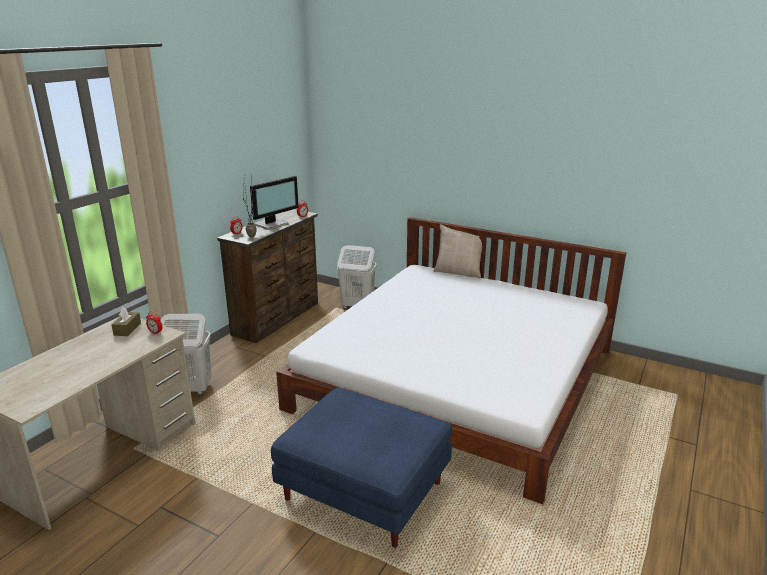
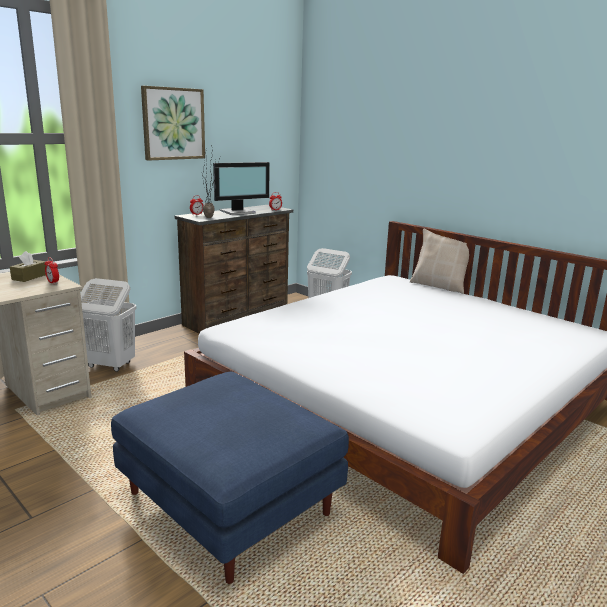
camera: 15 degrees right, 5 degrees down
none -> picture [141,86,205,161]

